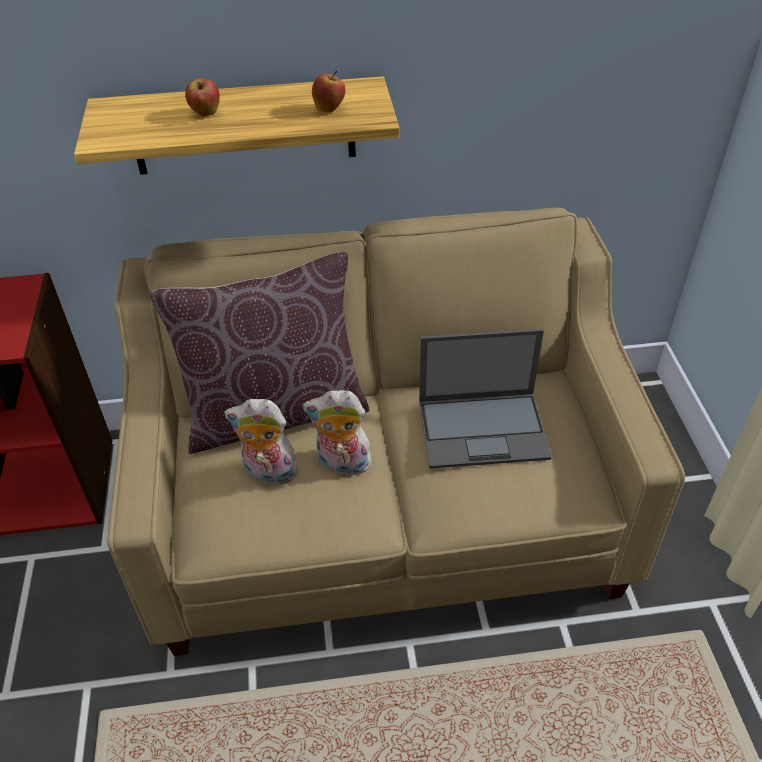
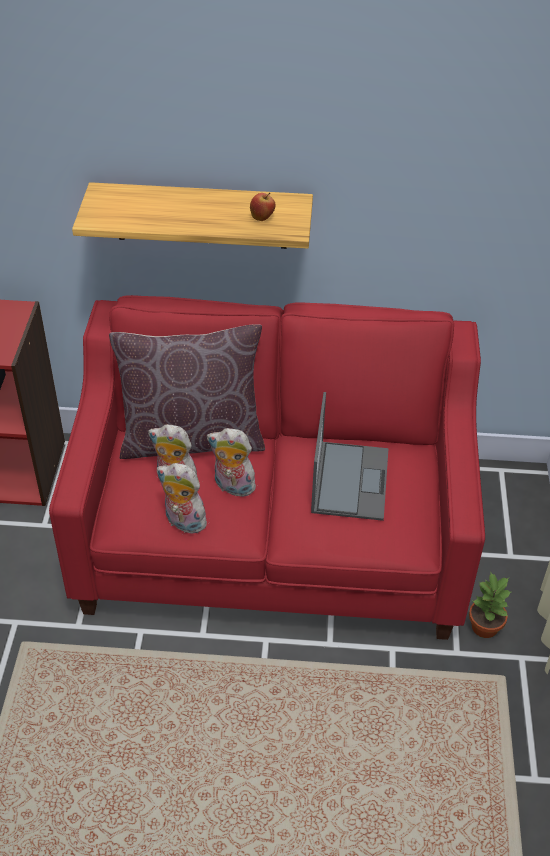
camera: 10 degrees right, 0 degrees up
beige sofa [107,208,685,656] -> red sofa [49,295,485,640]
apple [185,78,220,116] -> none
laptop [419,329,552,469] -> laptop turned 90 degrees counterclockwise [311,392,389,521]
none -> plush toy [157,463,207,533]
none -> potted plant [469,573,511,638]

